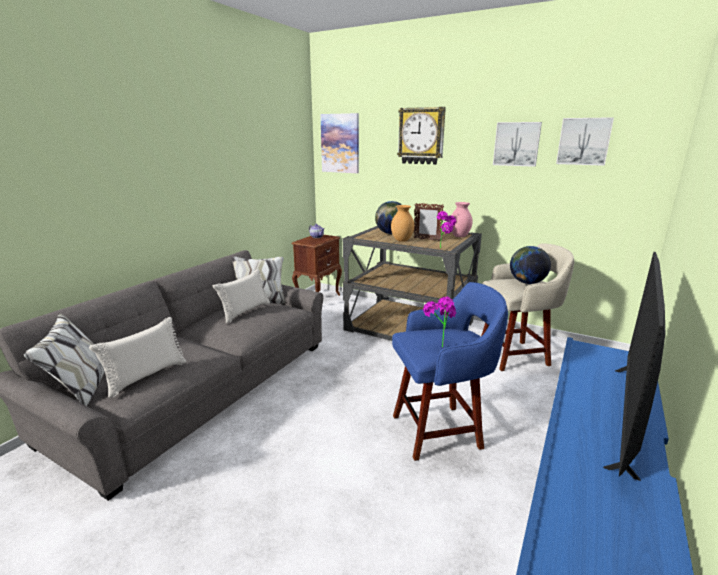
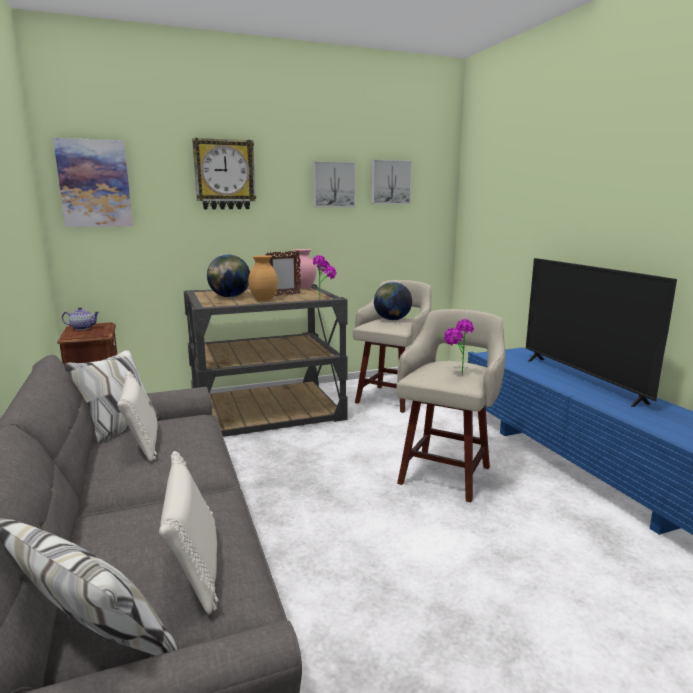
camera: 50 degrees left, 5 degrees down
blue stool [392,282,508,461] -> beige stool [396,309,505,502]

